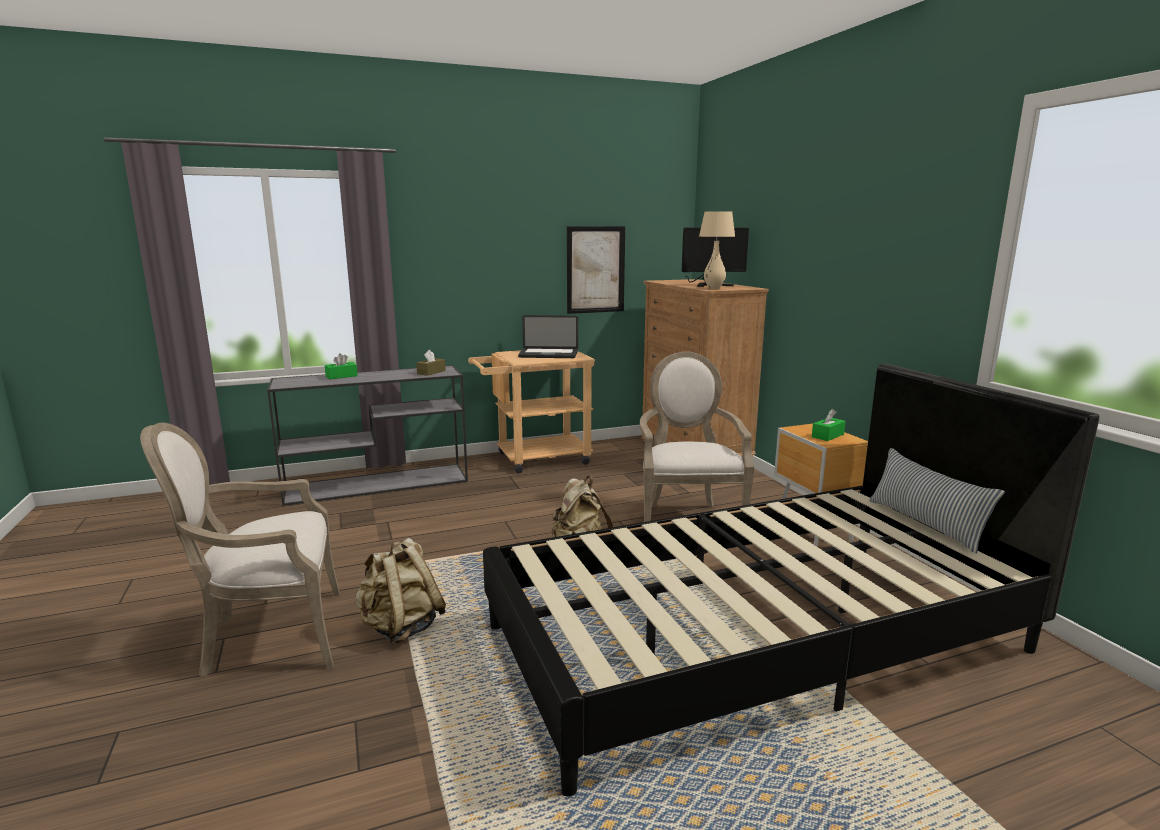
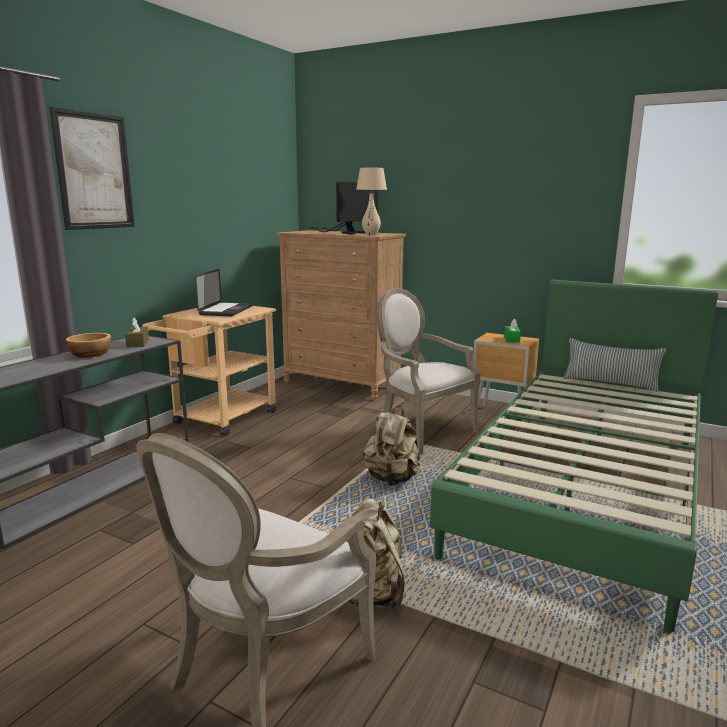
camera: 40 degrees left, 0 degrees up
green tissue box [325,353,358,379] -> none
black bed [483,364,1100,796] -> green bed [430,280,718,633]
laptop [518,315,578,358] -> laptop turned 45 degrees counterclockwise [195,269,253,316]
picture [567,226,625,314] -> picture moved to [49,107,135,230]
none -> bowl [66,333,111,358]

